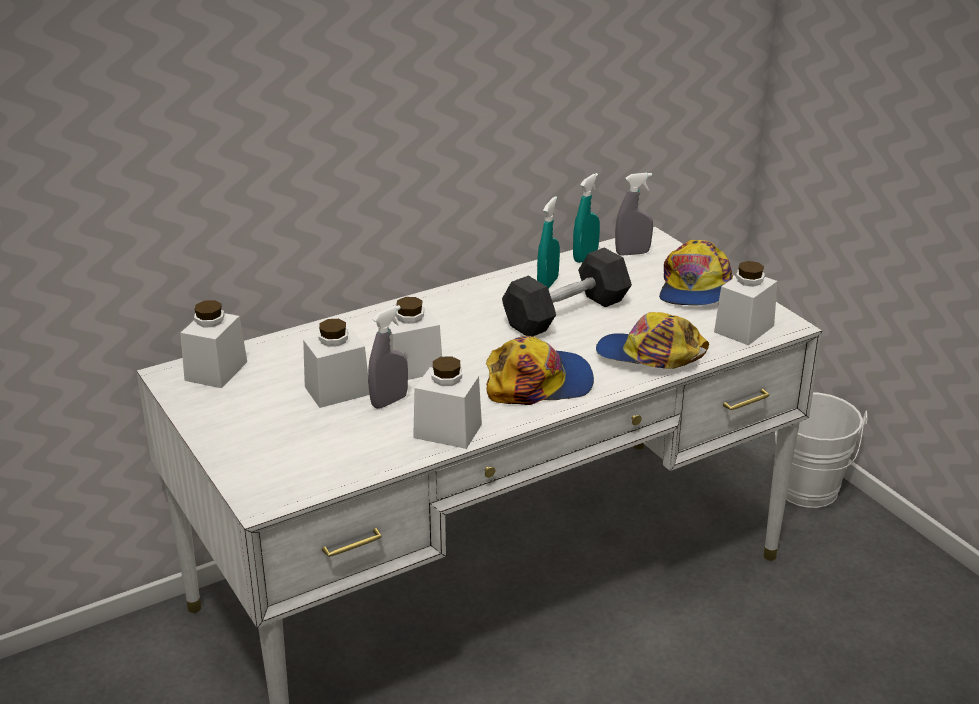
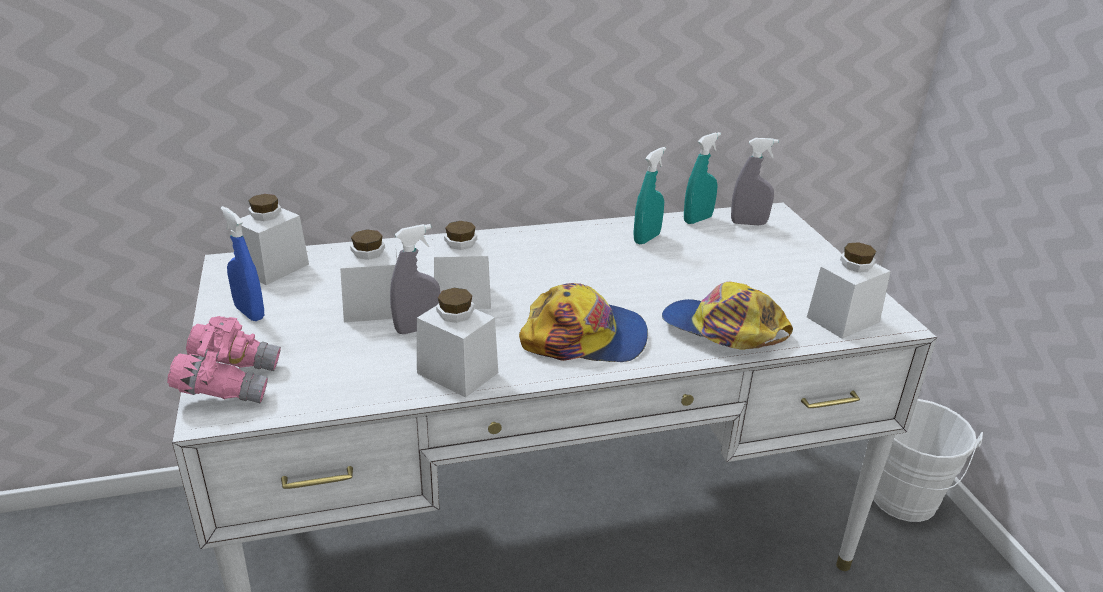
camera: 15 degrees right, 0 degrees up
black dumbbell [502,248,632,337] -> none
cap [659,240,733,306] -> none
none -> pink binoculars [167,316,281,403]
none -> blue spray bottle [220,206,264,321]

